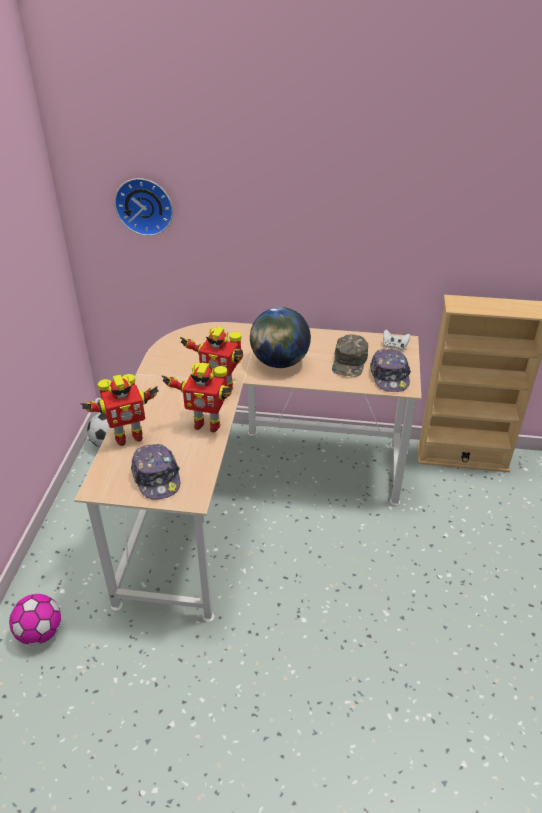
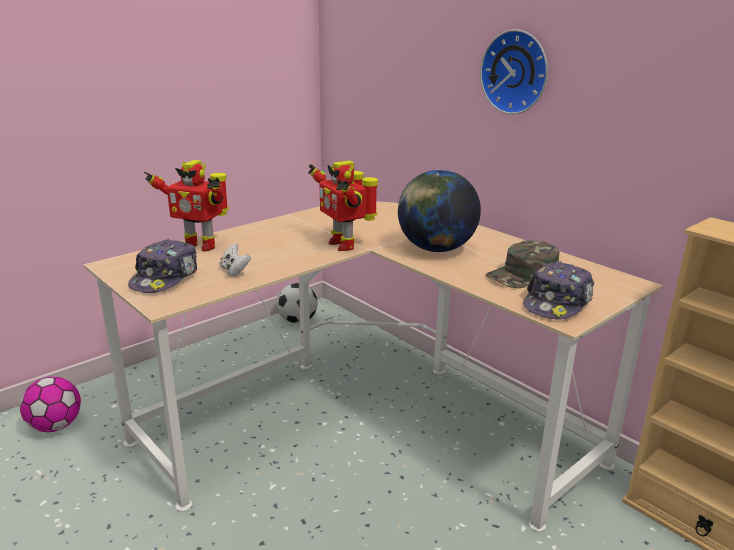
camera: 40 degrees right, 15 degrees down
wall clock [114,178,173,236] -> wall clock moved to [480,29,548,115]
toy robot [161,363,232,432] -> none
white game controller [383,330,410,351] -> white game controller moved to [219,243,251,277]

